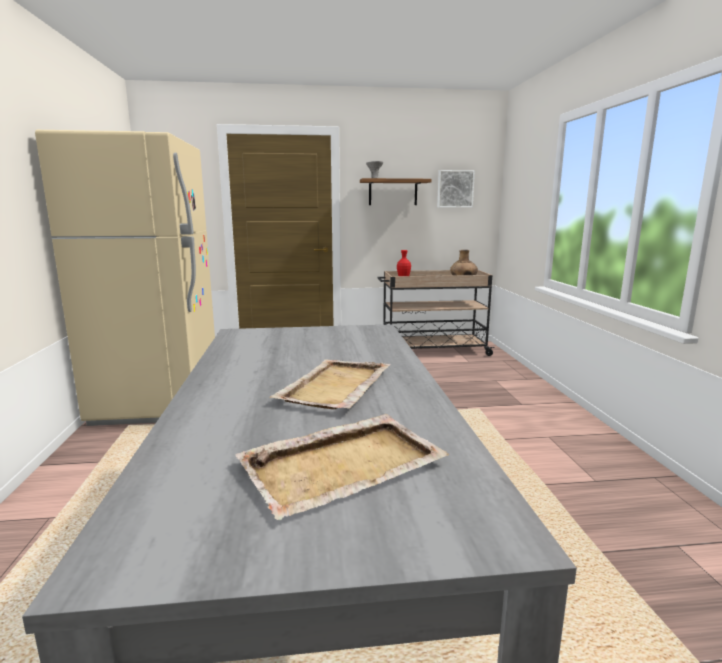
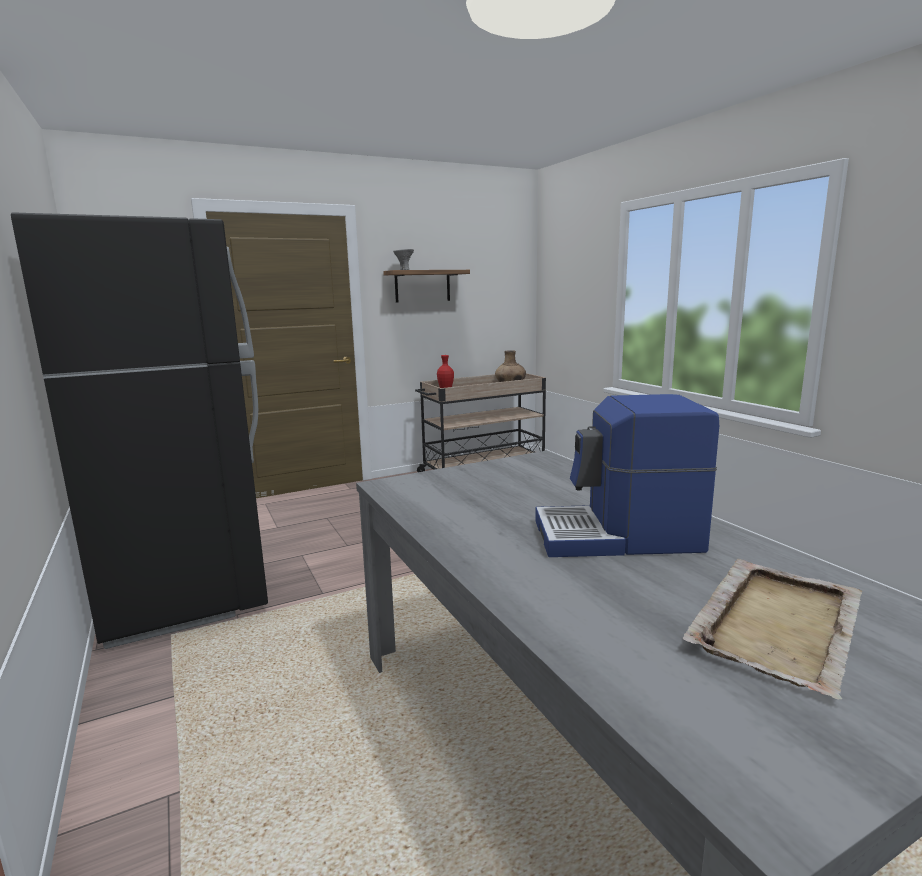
camera: 20 degrees left, 0 degrees up
beige fridge [35,130,215,426] -> black fridge [11,212,268,649]
beige tray [269,359,391,409] -> coffee machine [535,394,719,557]
picture [437,170,475,208] -> none

